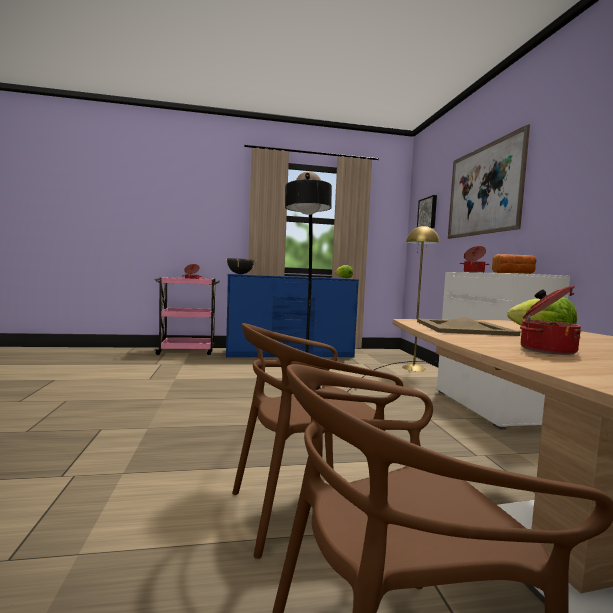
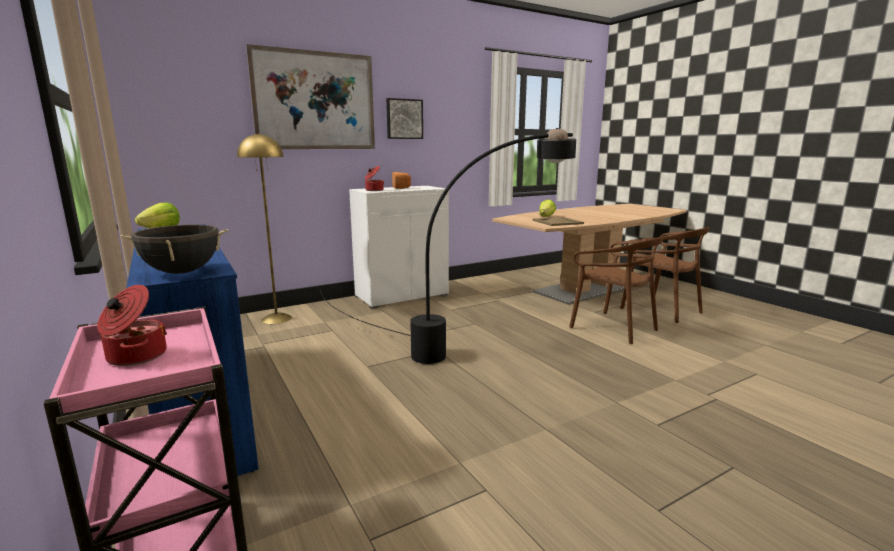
camera: 110 degrees left, 10 degrees up
picture [417,195,437,228] -> picture moved to [386,98,423,139]
cooking pot [520,285,581,355] -> none

